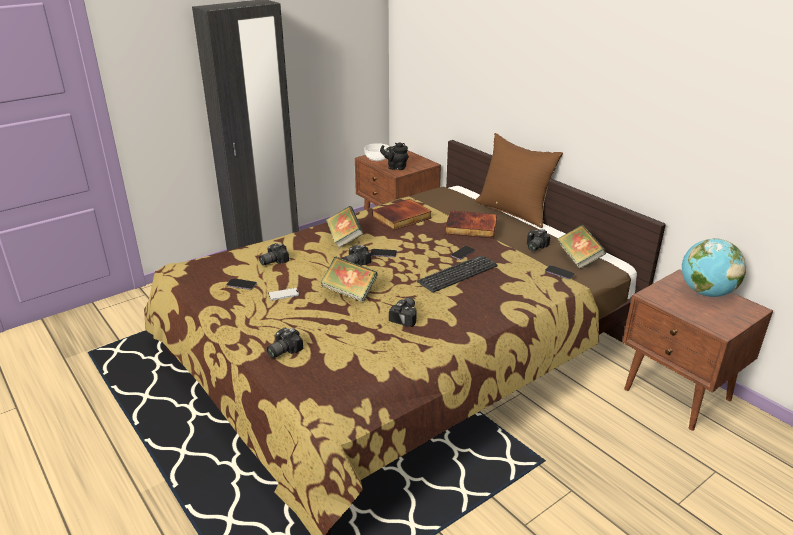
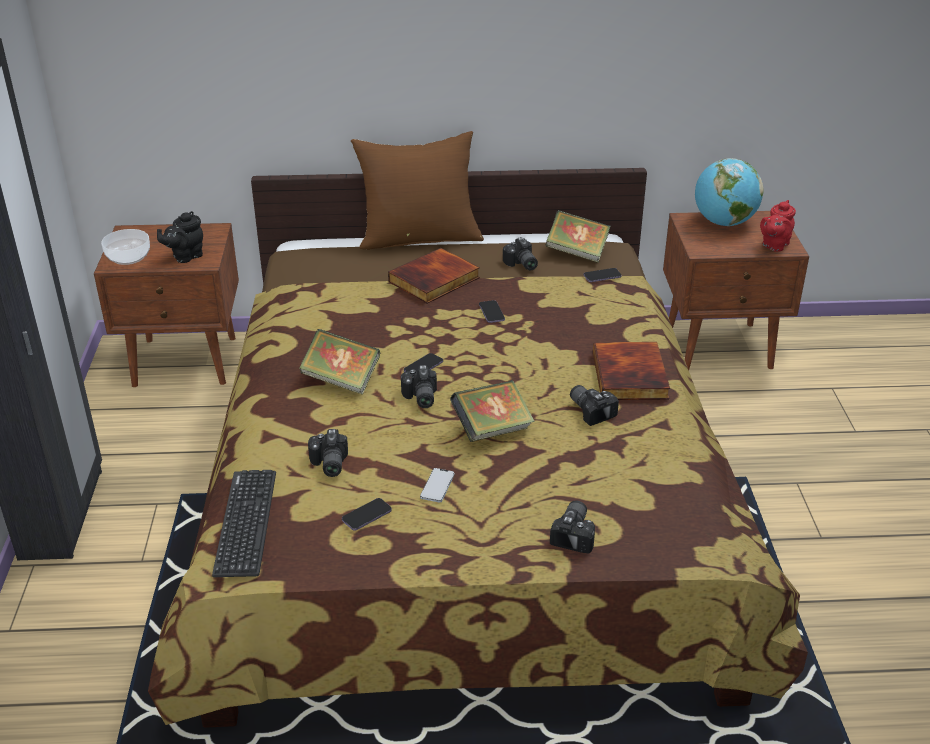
camera: 55 degrees left, 5 degrees up
camera [267,328,303,358] -> camera turned 150 degrees counterclockwise [550,500,595,554]
book [372,199,432,230] -> book moved to [593,342,670,400]
keyboard [417,256,498,293] -> keyboard moved to [212,470,276,577]
none -> red teapot [760,200,796,252]

